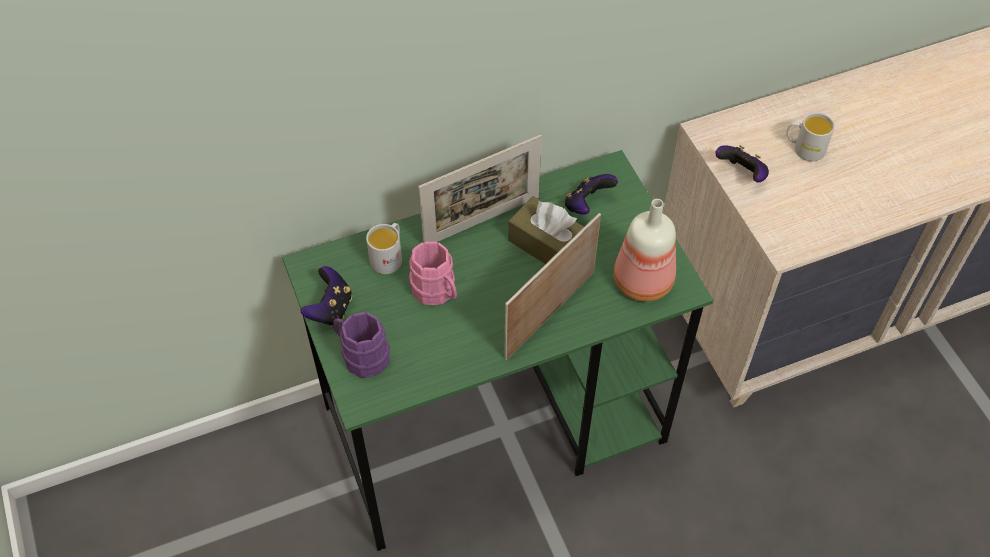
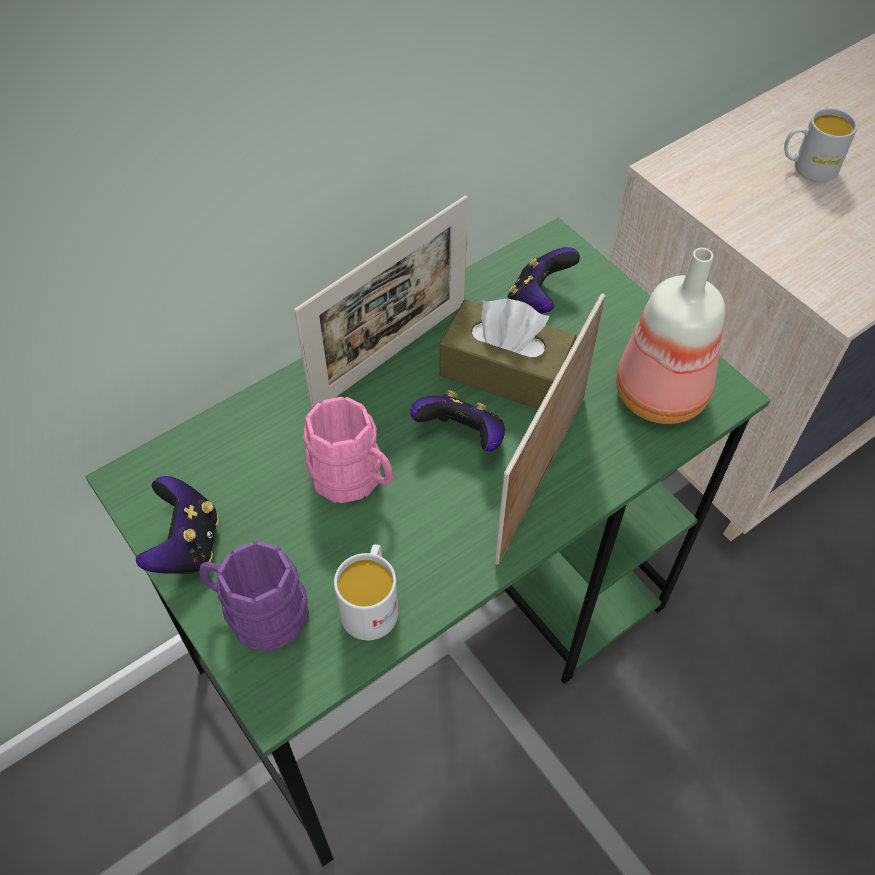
camera: 15 degrees left, 0 degrees up
white mug [366,223,402,274] -> white mug moved to [334,544,398,640]
game controller [715,145,769,182] -> game controller moved to [410,390,505,452]

